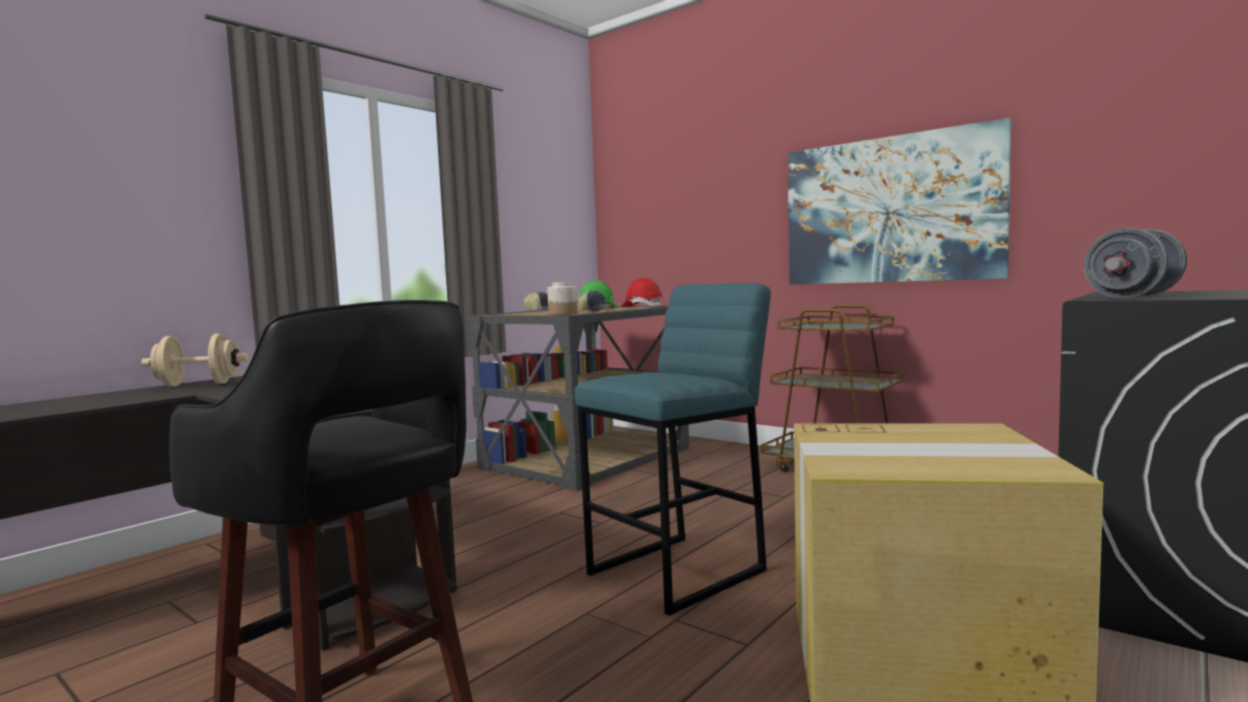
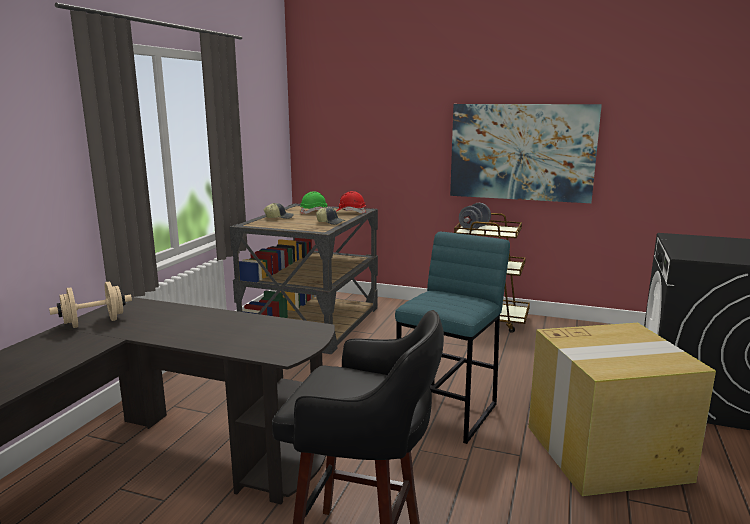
camera: 20 degrees left, 10 degrees up
jar [547,282,578,315] -> none
grey dumbbell [1084,228,1187,299] -> grey dumbbell moved to [459,203,491,231]

